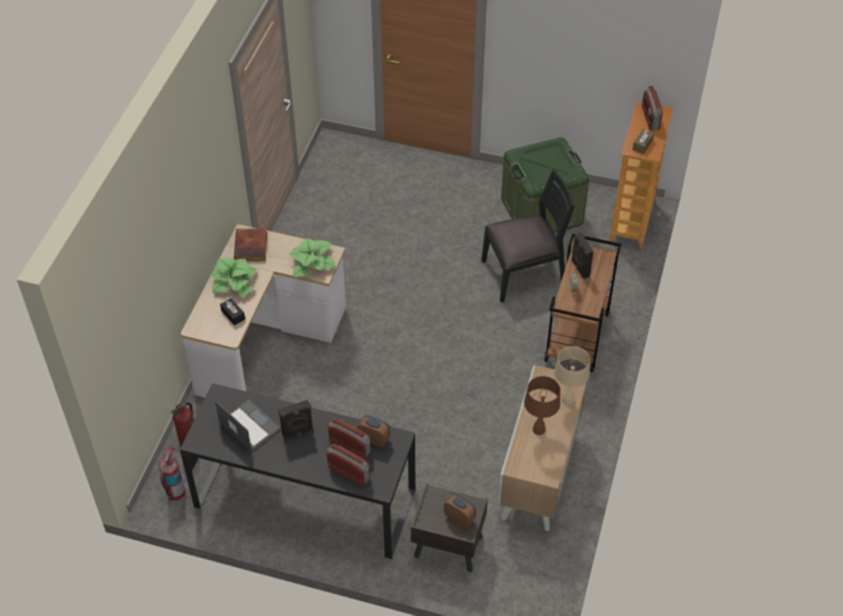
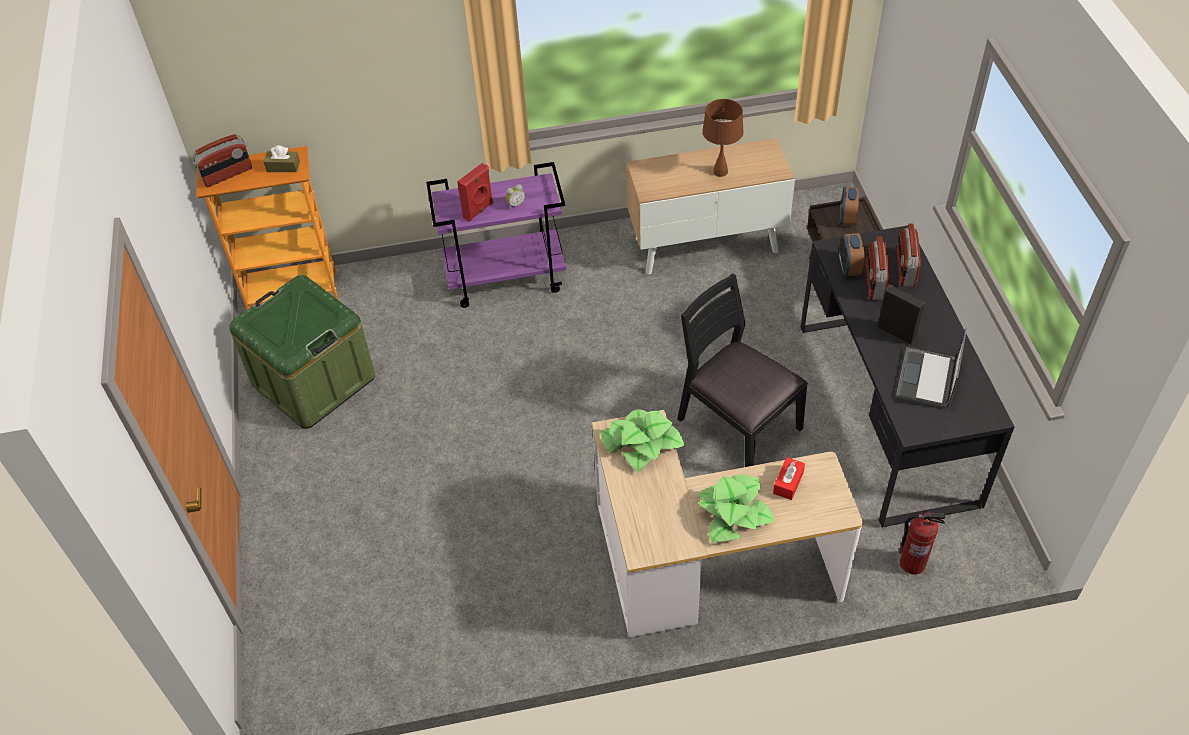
camera: 115 degrees left, 0 degrees up
fire extinguisher [159,445,185,500] -> none
black tissue box [220,298,245,325] -> red tissue box [773,457,805,500]
book [234,228,267,261] -> none
black chair [481,170,575,303] -> black chair moved to [677,273,808,467]
brown cart [544,233,622,373] -> purple cart [426,162,566,308]
beige table lamp [554,346,590,405] -> none
black speaker [571,233,594,279] -> red speaker [457,163,493,222]

